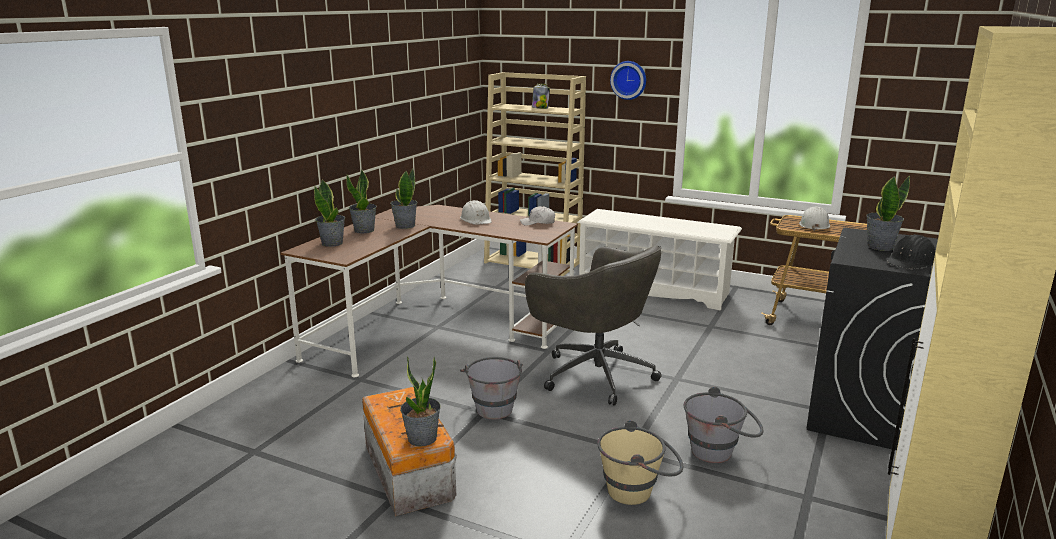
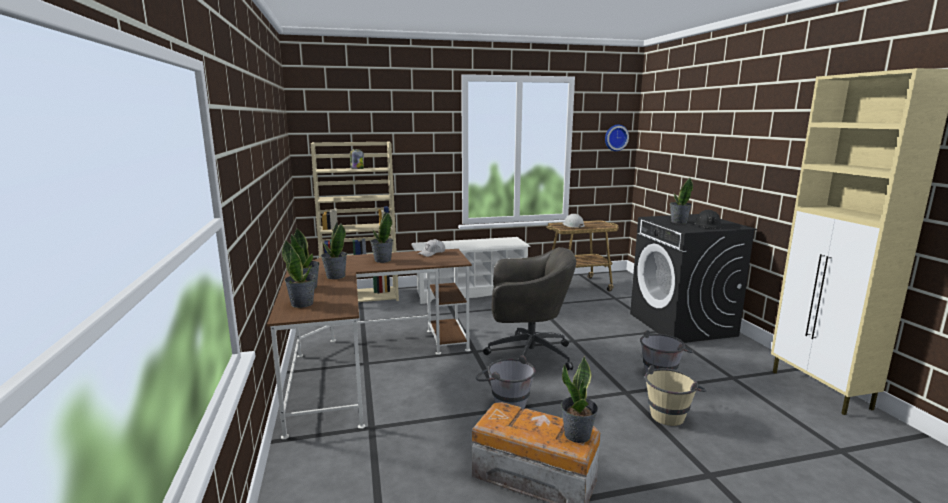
camera: 40 degrees left, 5 degrees down
white hard hat [460,200,491,225] -> potted plant [370,211,393,263]
wall clock [610,61,646,100] -> wall clock moved to [605,125,629,151]

